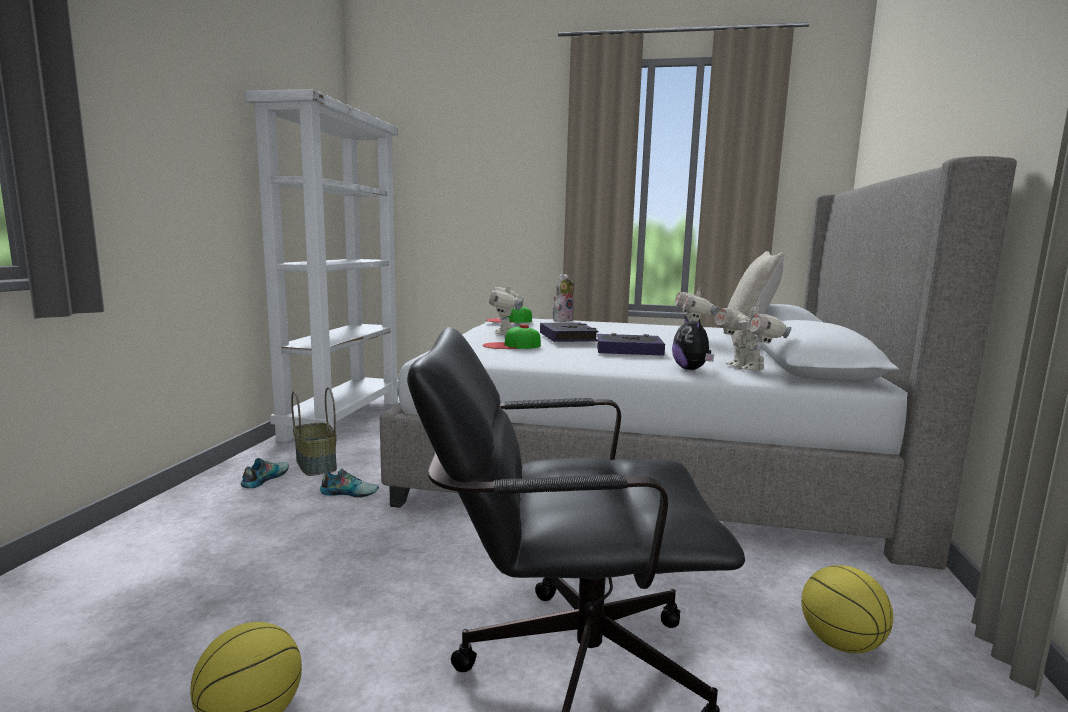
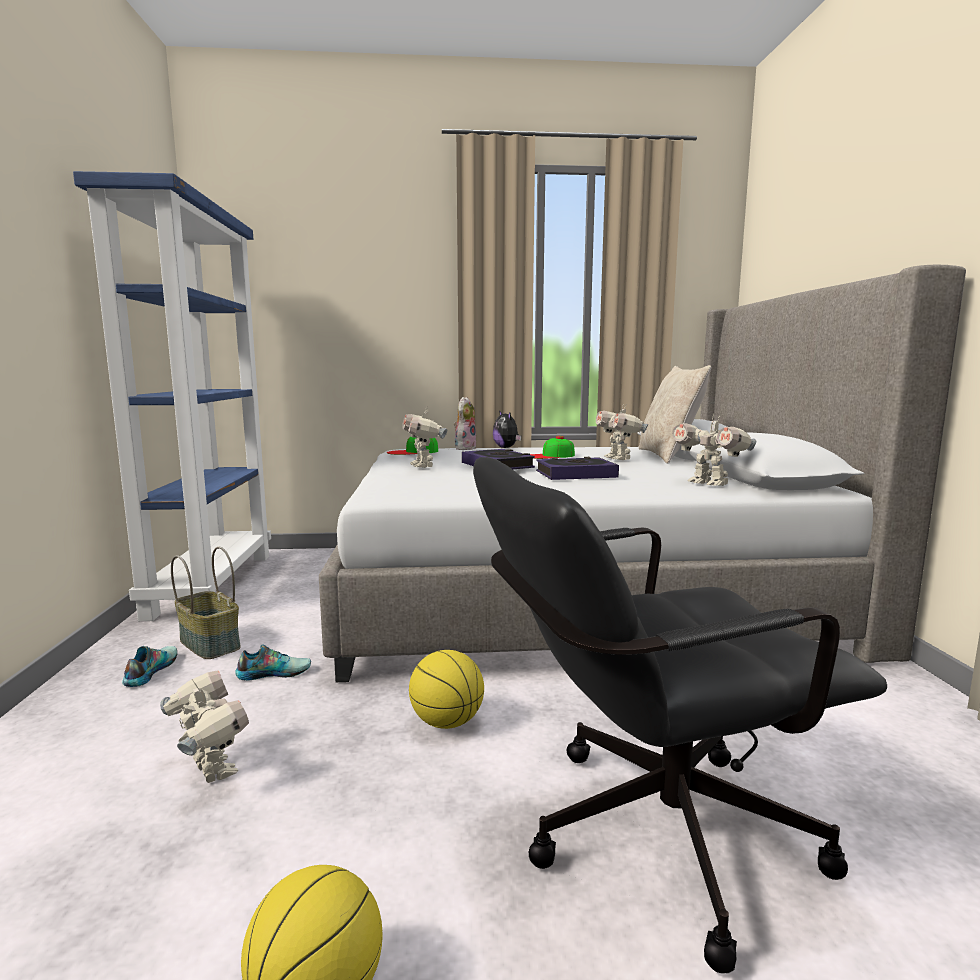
camera: 15 degrees left, 0 degrees up
white bookcase [245,89,398,442] -> blue bookcase [73,171,271,621]
cap [483,324,541,349] -> cap moved to [530,436,575,459]
plush toy [672,315,714,370] -> plush toy moved to [493,410,521,448]
basketball [801,565,893,653] -> basketball moved to [409,650,484,729]
none -> toy robot [160,670,249,783]

